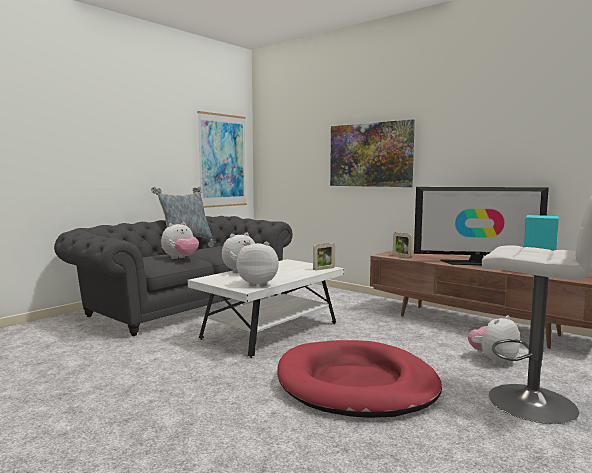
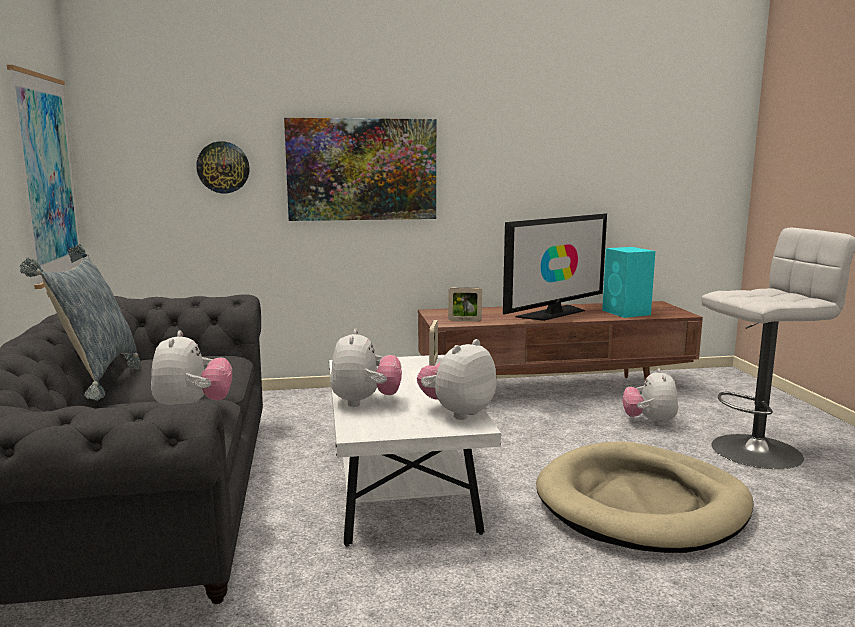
camera: 50 degrees left, 5 degrees up
red dog bed [278,340,442,418] -> beige dog bed [536,441,754,553]
none -> wall clock [196,141,250,193]

